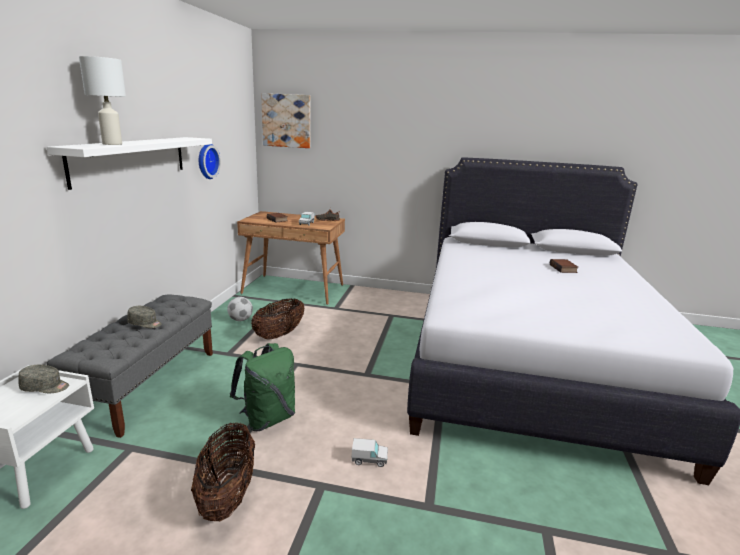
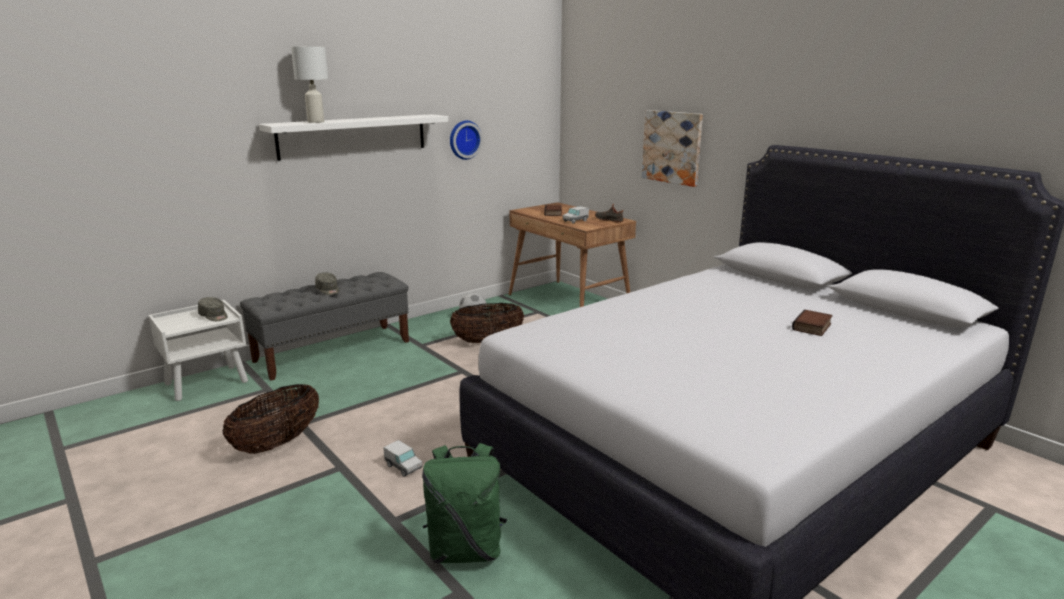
camera: 40 degrees right, 0 degrees up
green backpack [230,343,295,431] -> green backpack moved to [422,443,507,564]
picture [261,93,310,148] -> picture moved to [642,110,703,187]

